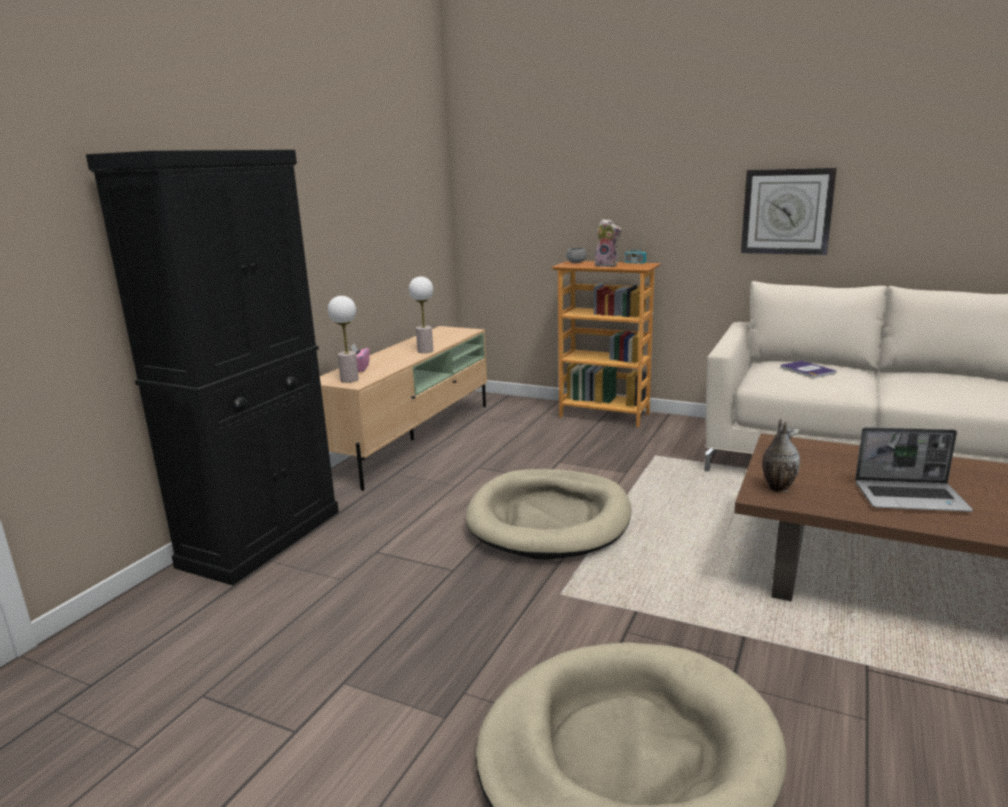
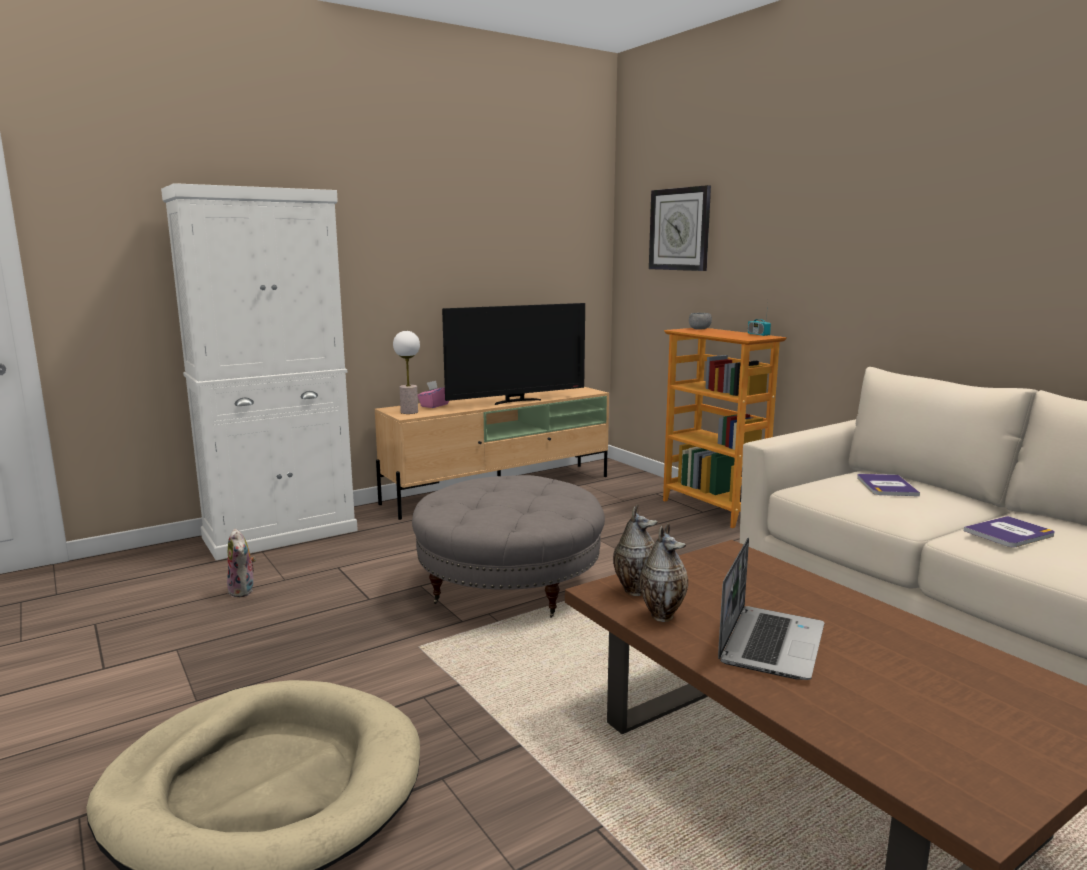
camera: 30 degrees right, 5 degrees down
black cabinet [86,150,339,586] -> white cabinet [161,183,358,560]
table lamp [409,276,433,353] -> television [442,303,585,405]
beige dog bed [466,469,631,560] -> grey ottoman [412,475,605,618]
plush toy [595,219,622,267] -> plush toy moved to [227,529,256,597]
wall clock [741,168,837,255] -> wall clock moved to [649,185,711,271]
laptop [855,427,973,512] -> laptop turned 105 degrees counterclockwise [718,538,824,680]
none -> vase [640,523,688,622]
none -> book [964,516,1055,547]

